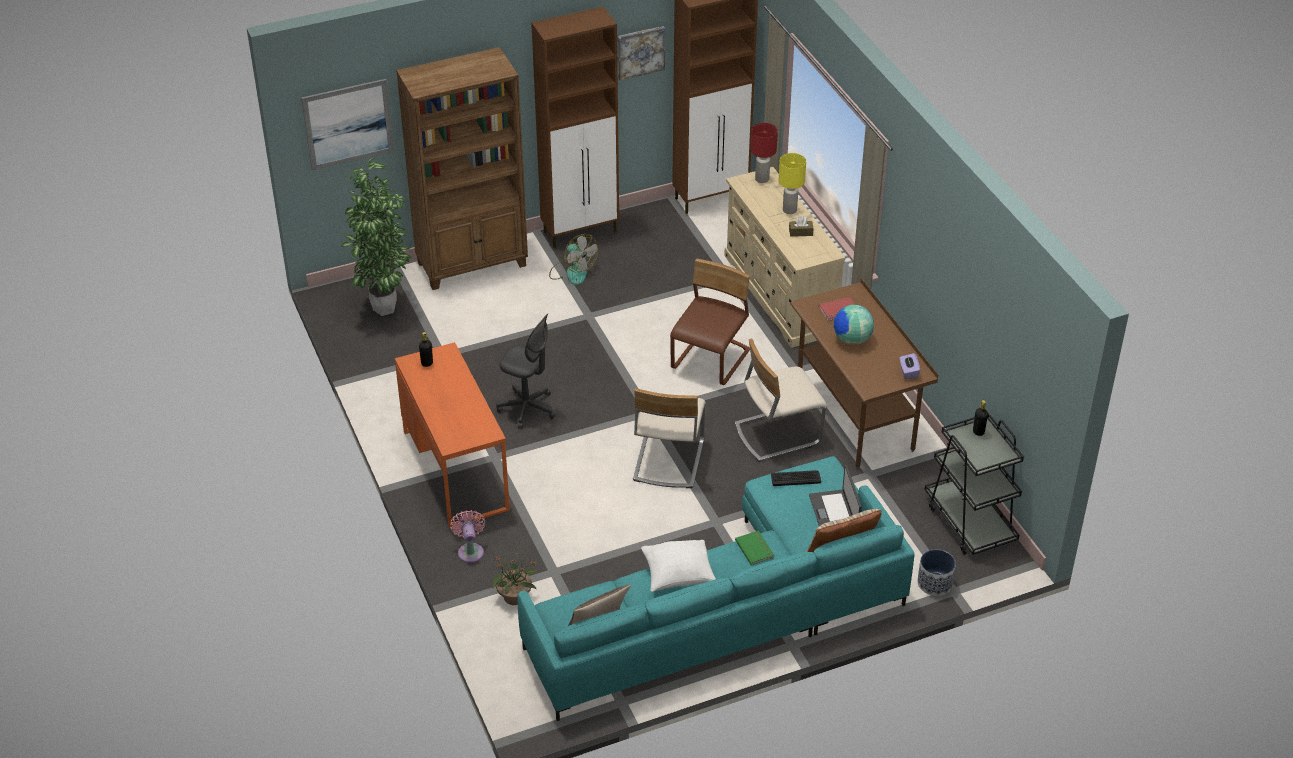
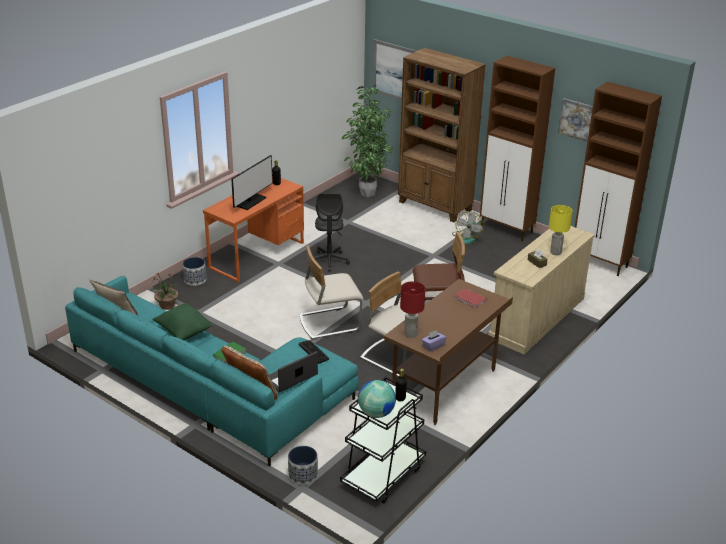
camera: 60 degrees right, 10 degrees down
pink fan [450,510,485,563] -> planter [182,257,206,286]
white pillow [641,540,716,592] -> green pillow [153,303,213,340]
red table lamp [751,123,778,183] -> red table lamp moved to [400,281,425,338]
globe [834,305,874,345] -> globe moved to [358,380,396,418]
none -> monitor [231,155,273,210]

